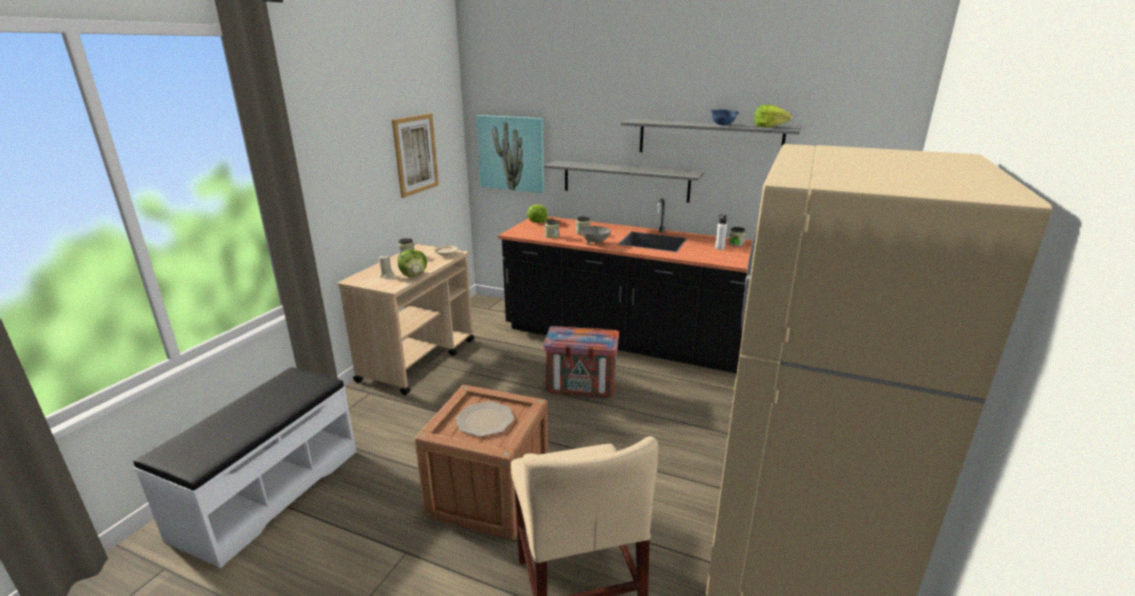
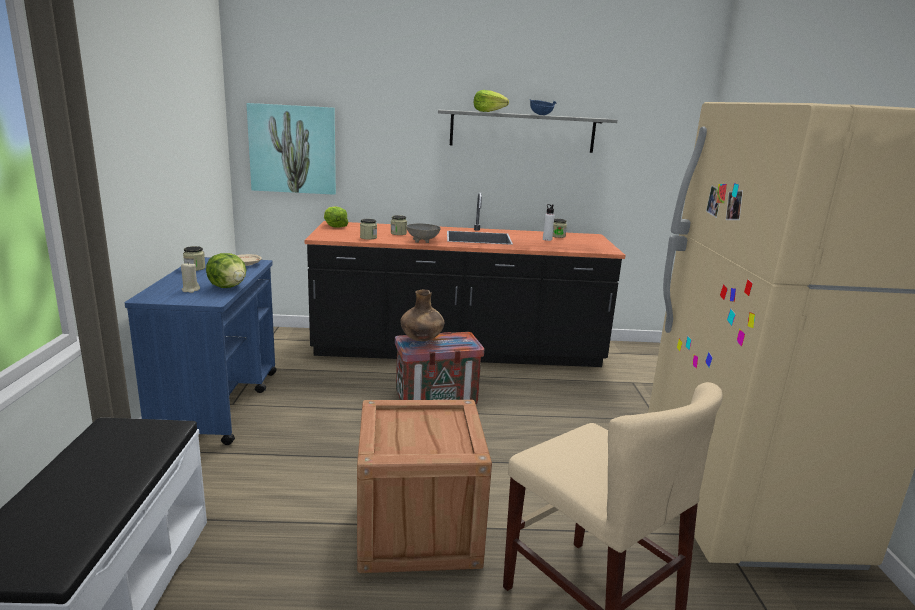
camera: 25 degrees left, 5 degrees down
beige cart [337,244,474,395] -> blue cart [124,257,277,445]
picture [392,113,439,198] -> none
plate [456,401,514,437] -> none
grey shelf [544,161,704,203] -> none
lettuce [754,105,792,128] -> lettuce moved to [474,90,509,112]
none -> brown vase [401,290,445,341]

